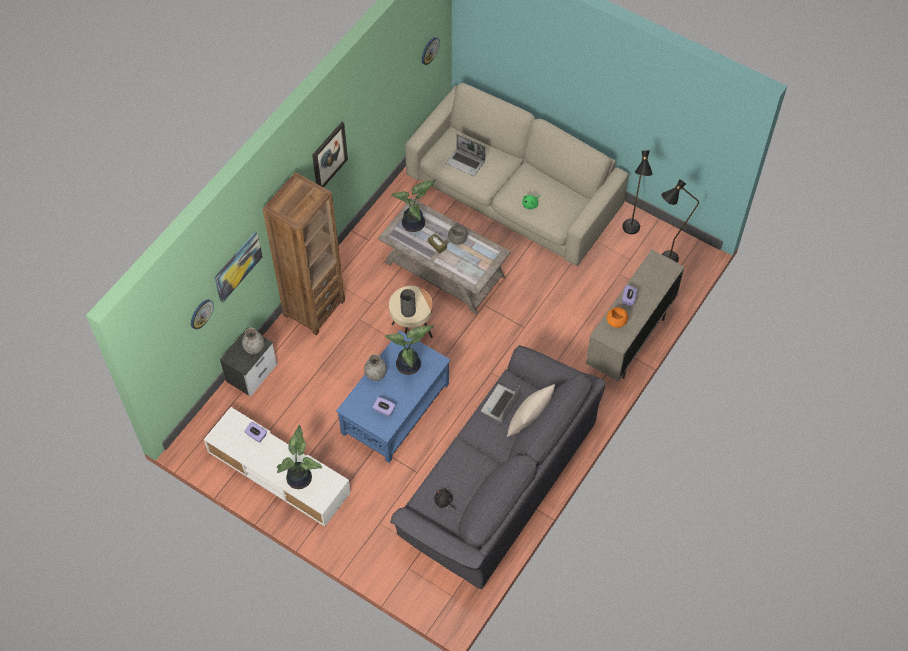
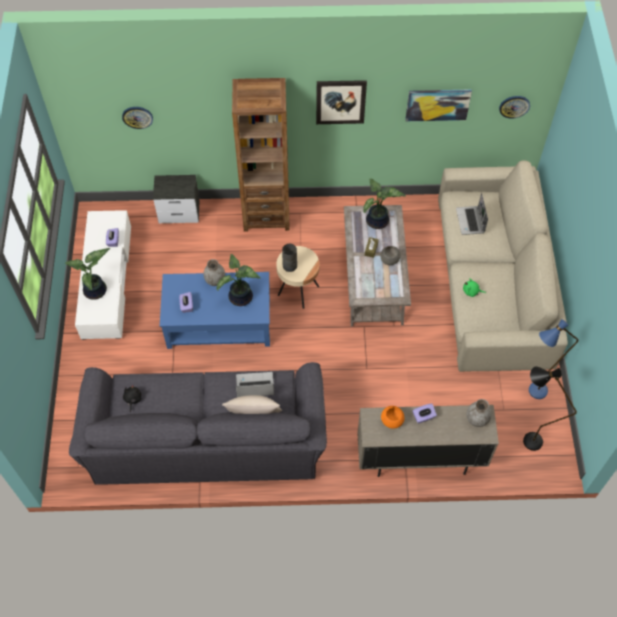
camera: 55 degrees right, 0 degrees up
picture [214,232,263,303] -> picture moved to [405,89,472,121]
grey vase [242,328,264,354] -> grey vase moved to [467,399,492,427]
black floor lamp [622,150,653,234] -> blue floor lamp [529,319,578,399]

